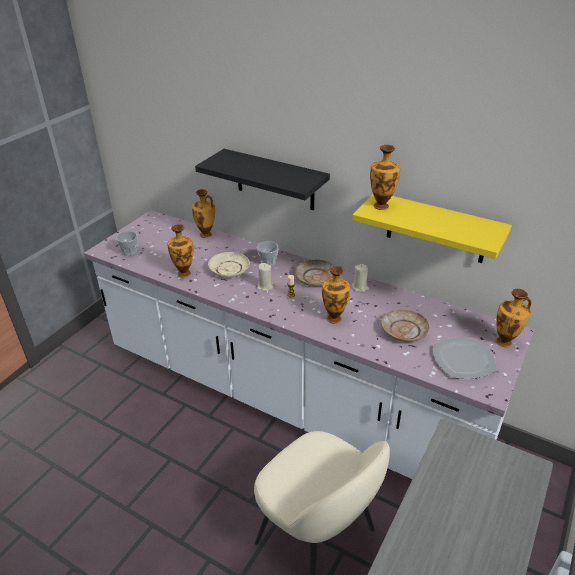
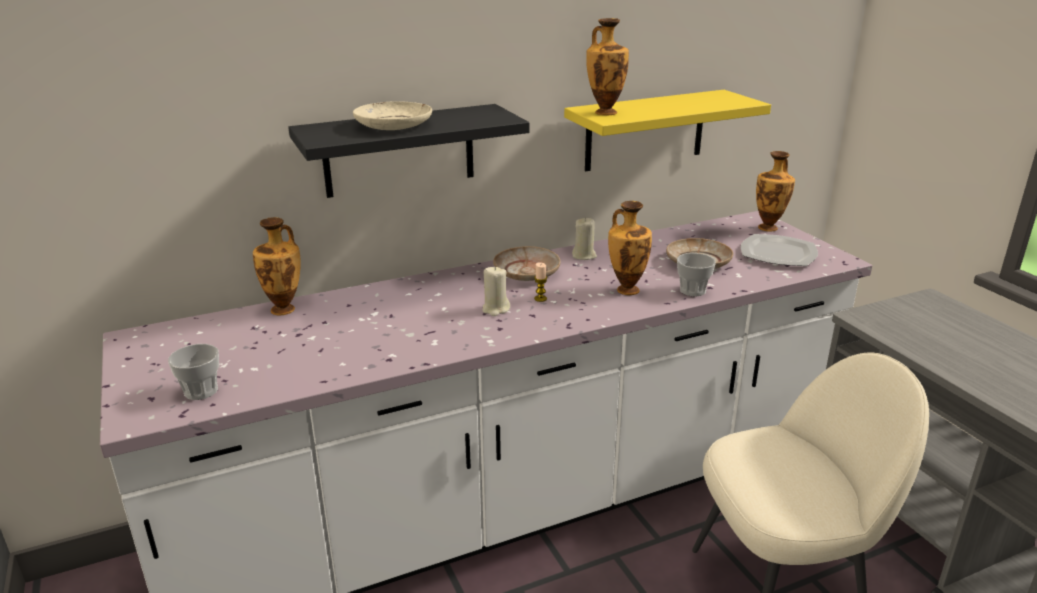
camera: 55 degrees left, 10 degrees down
vase [167,224,193,278] -> none
beige plate [208,252,250,277] -> beige plate moved to [353,101,432,130]
cup [257,241,279,267] -> cup moved to [677,253,716,297]

